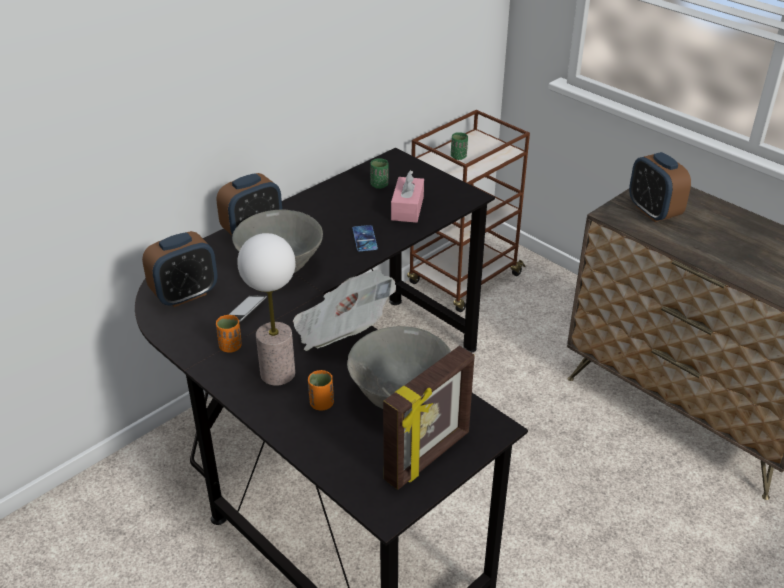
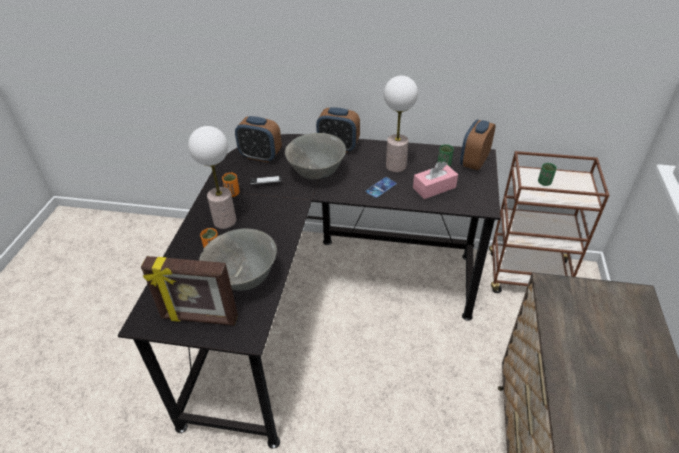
camera: 55 degrees right, 5 degrees up
newspaper [293,269,396,351] -> none
alarm clock [629,152,691,222] -> alarm clock moved to [460,119,496,170]
none -> table lamp [384,76,418,172]

